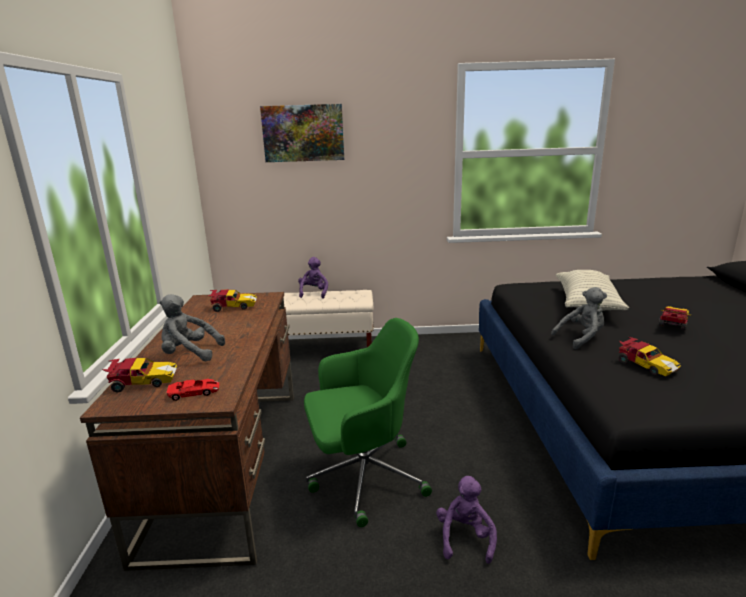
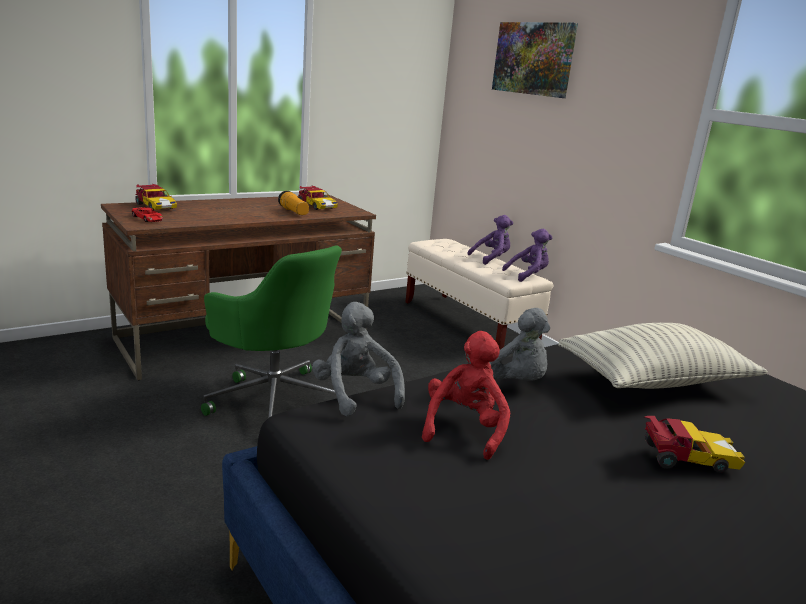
camera: 55 degrees right, 0 degrees up
grey plush toy [160,294,225,361] -> grey plush toy moved to [312,302,405,417]
purple plush toy [436,476,497,564] -> purple plush toy moved to [502,229,552,282]
toy car [619,337,681,376] -> red plush toy [422,331,510,460]
none -> flashlight [278,191,309,215]

